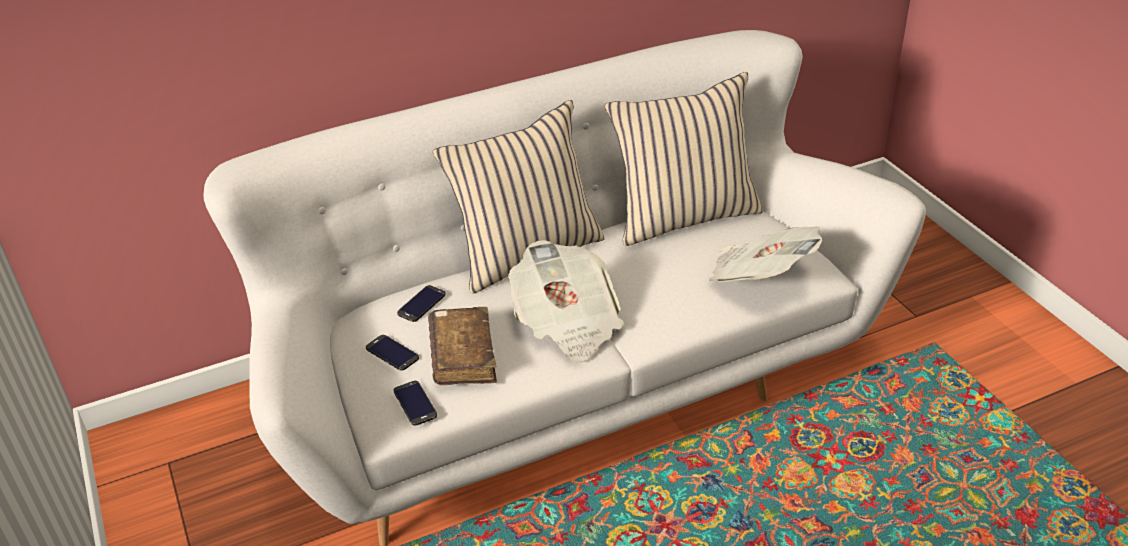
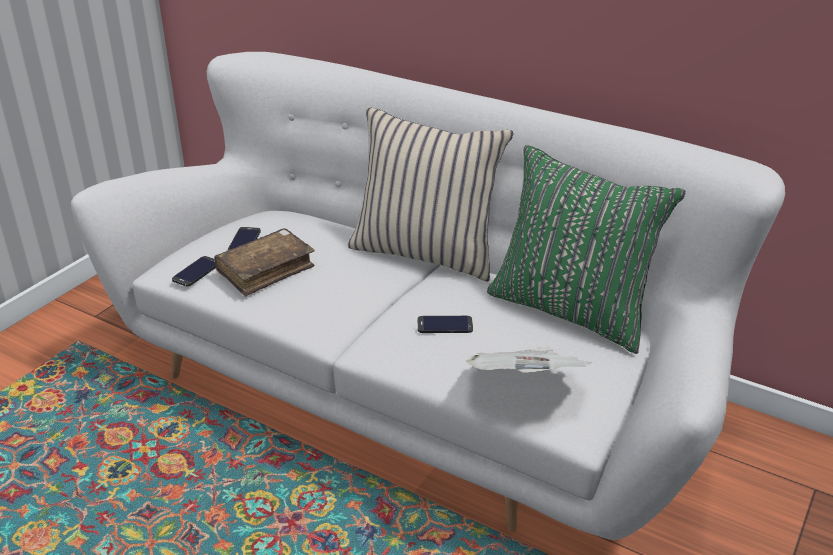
camera: 55 degrees right, 5 degrees down
phone [397,285,446,322] -> phone moved to [417,316,473,333]
newspaper [508,240,624,363] -> none
beige pillow [605,72,763,246] -> green pillow [487,145,686,354]

